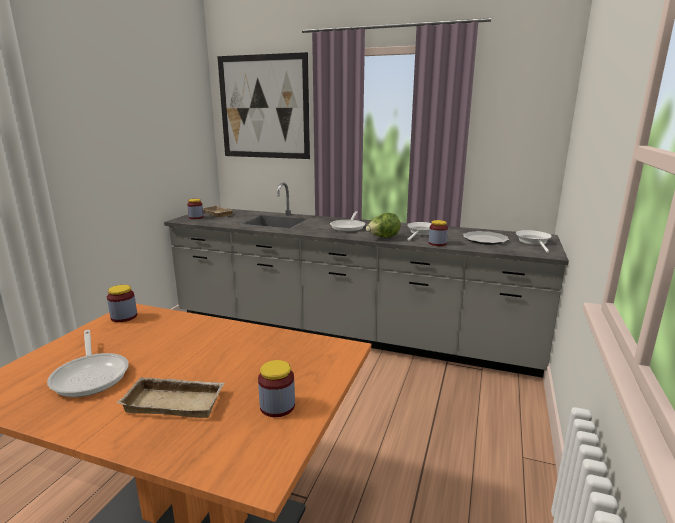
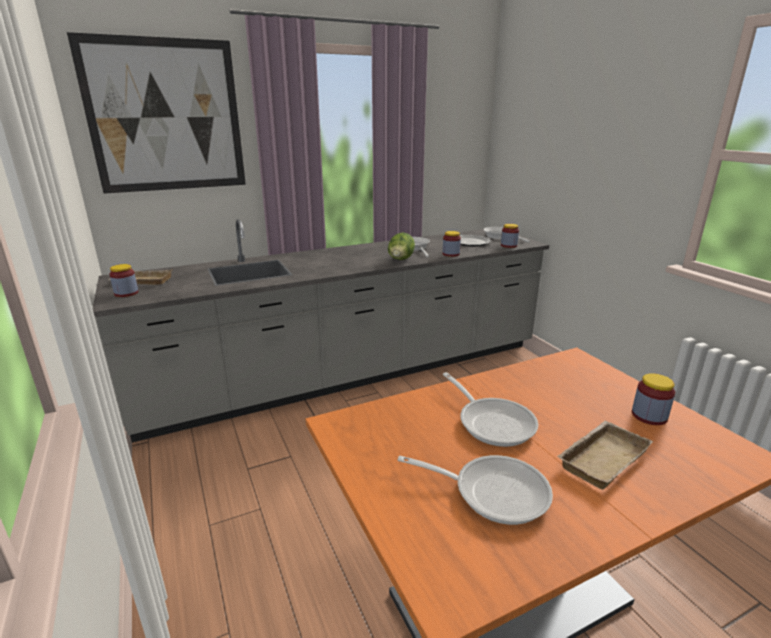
camera: 45 degrees left, 5 degrees up
jar [107,285,137,322] -> jar moved to [501,224,519,248]
frying pan [330,211,365,232] -> frying pan moved to [442,372,538,447]

